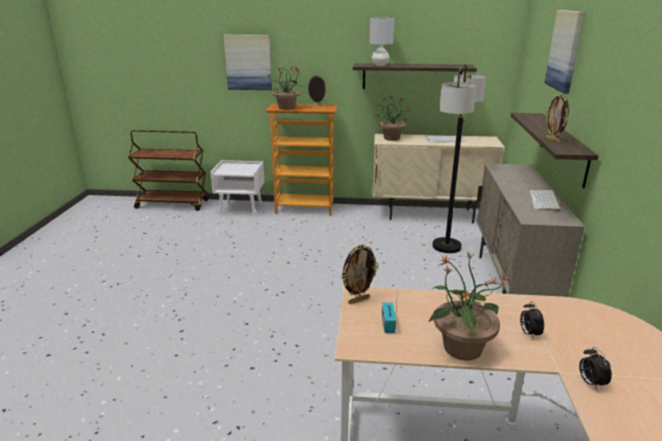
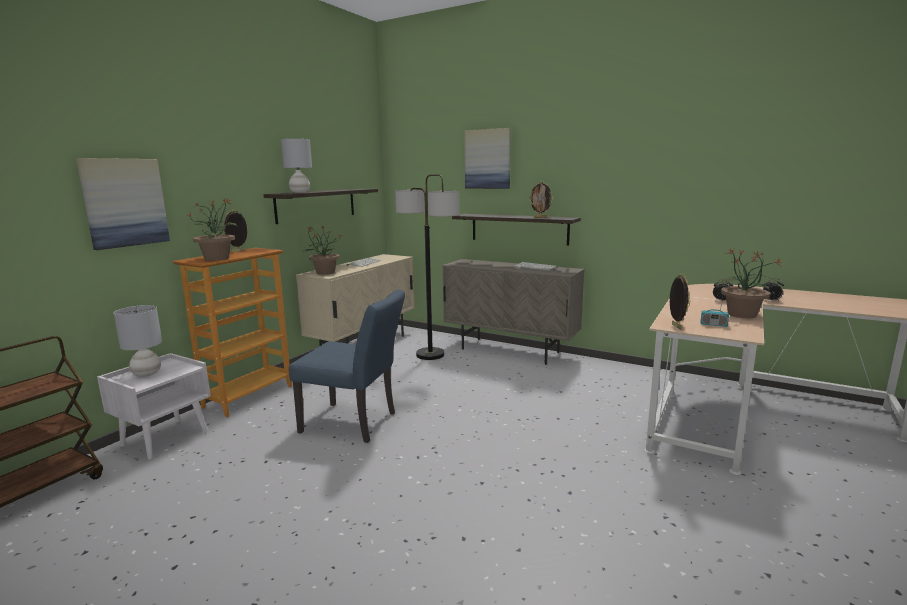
camera: 65 degrees left, 10 degrees down
none -> grey table lamp [114,305,162,377]
none -> blue chair [289,289,405,443]

